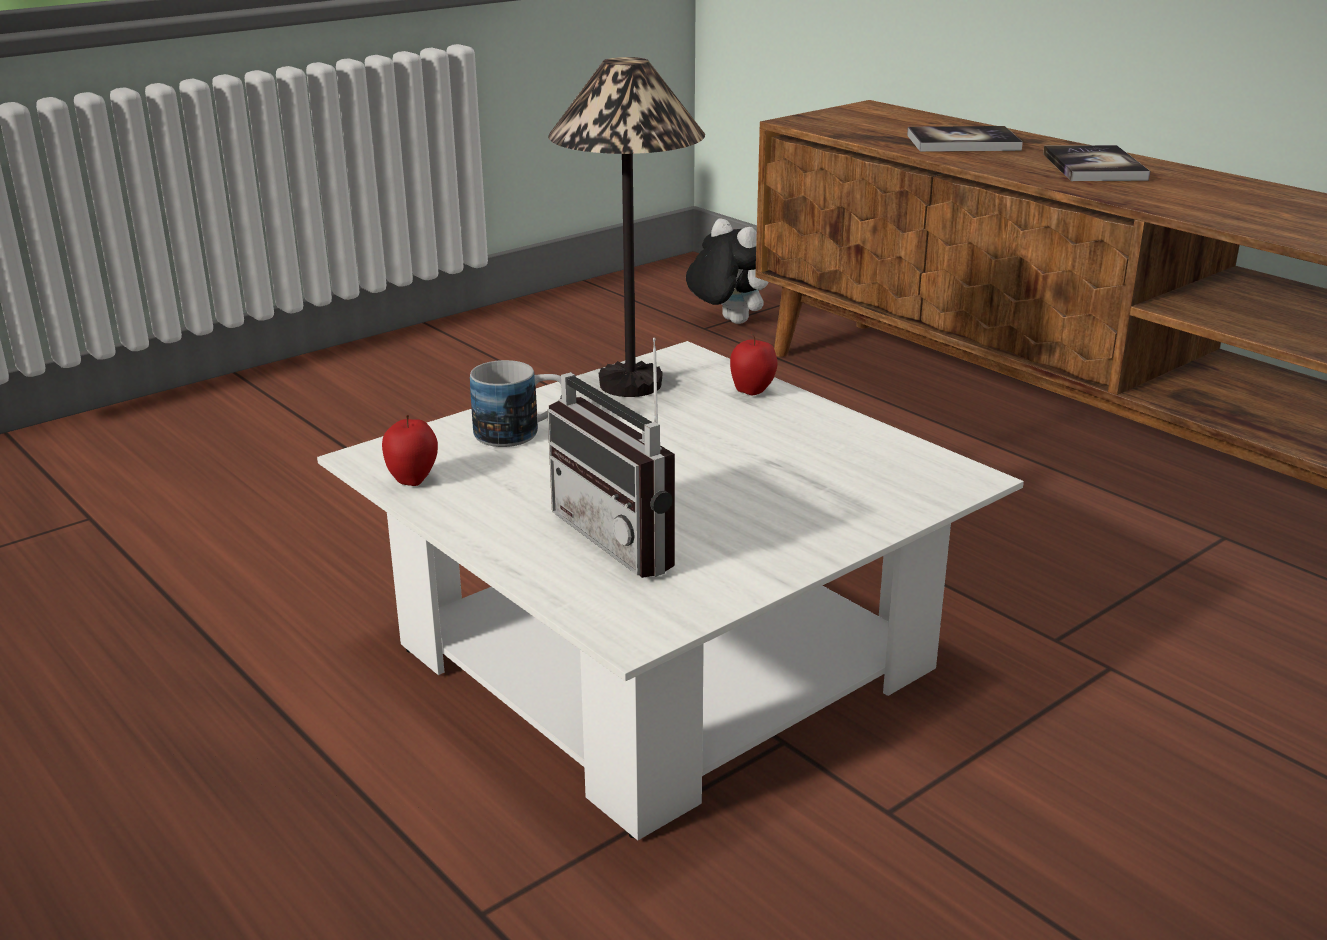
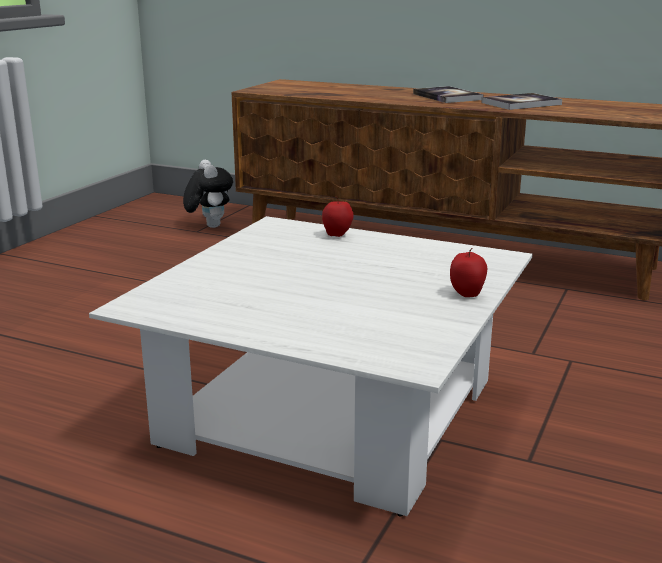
camera: 25 degrees left, 5 degrees down
apple [382,415,438,486] -> apple moved to [450,248,487,297]
mug [470,360,562,447] -> none
radio [547,337,675,578] -> none
table lamp [548,57,705,397] -> none
plush toy [686,219,768,324] -> plush toy turned 45 degrees clockwise [183,160,233,228]
book [907,126,1023,152] -> book moved to [481,93,562,110]

